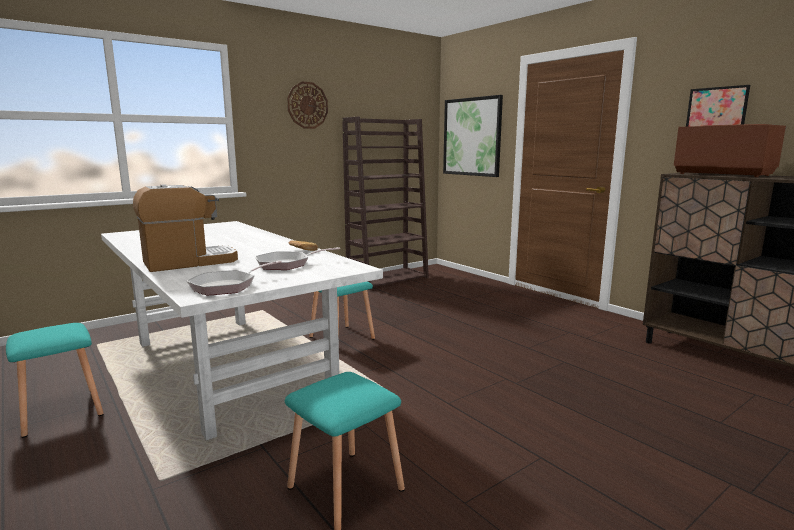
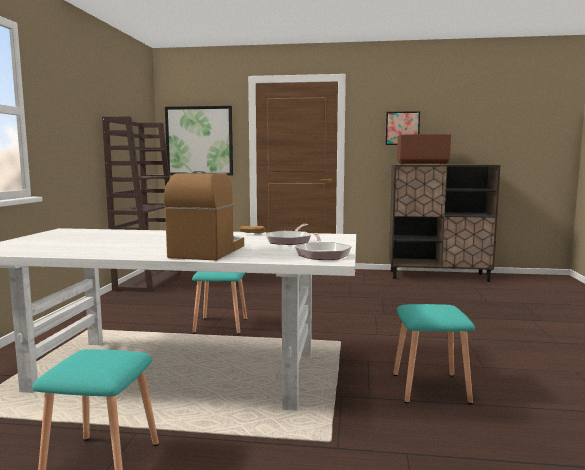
camera: 45 degrees left, 5 degrees down
wall clock [287,82,328,129] -> none

